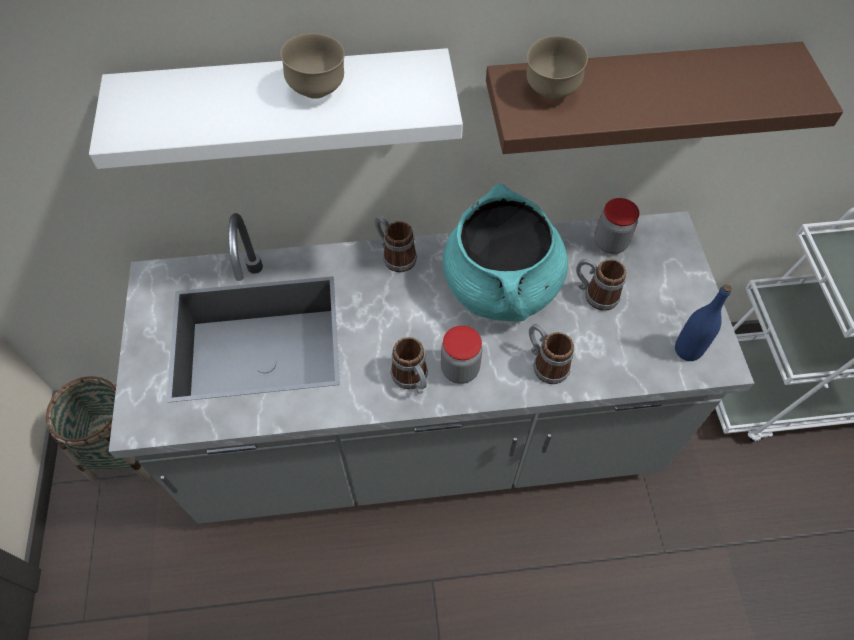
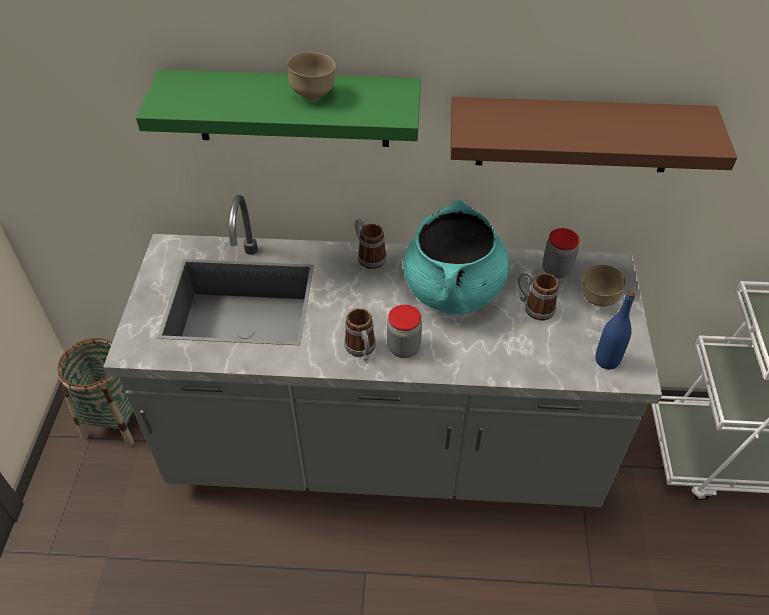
camera: 10 degrees right, 10 degrees down
white shelf [89,48,463,169] -> green shelf [136,69,421,147]
brown bowl [527,36,588,98] -> brown bowl moved to [582,265,626,307]
mug [529,324,574,384] -> none

